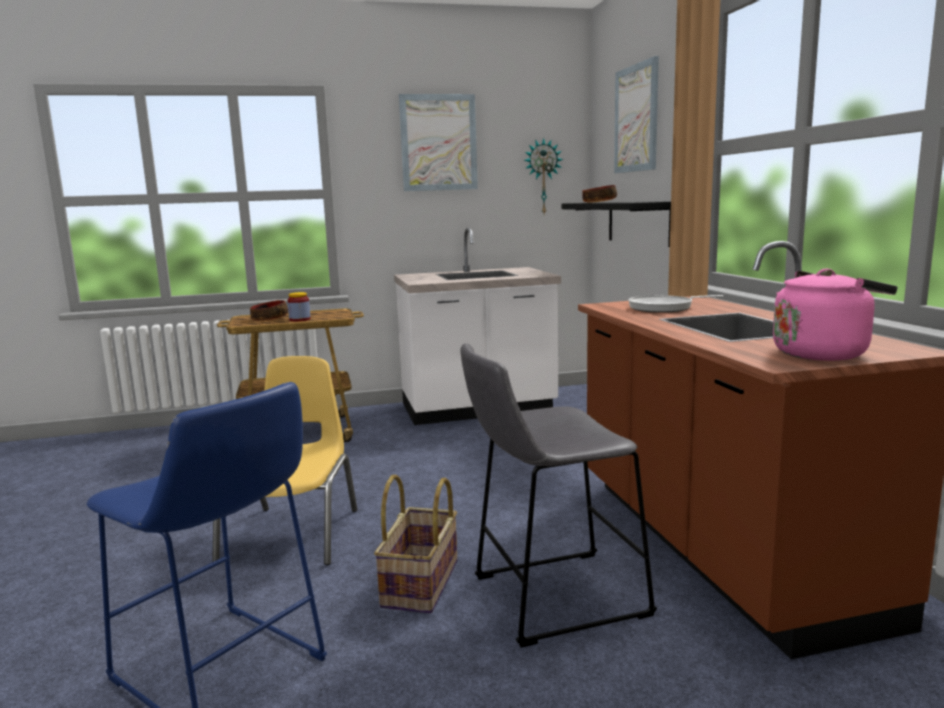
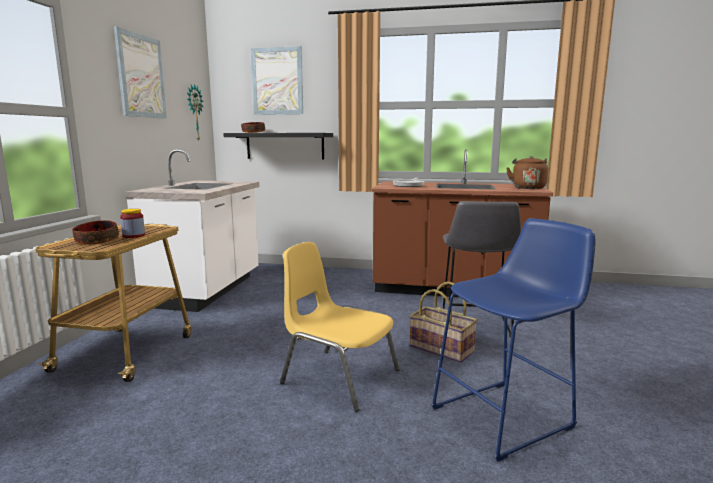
camera: 65 degrees left, 0 degrees up
pink kettle [773,269,897,361] -> brown kettle [506,156,548,189]

